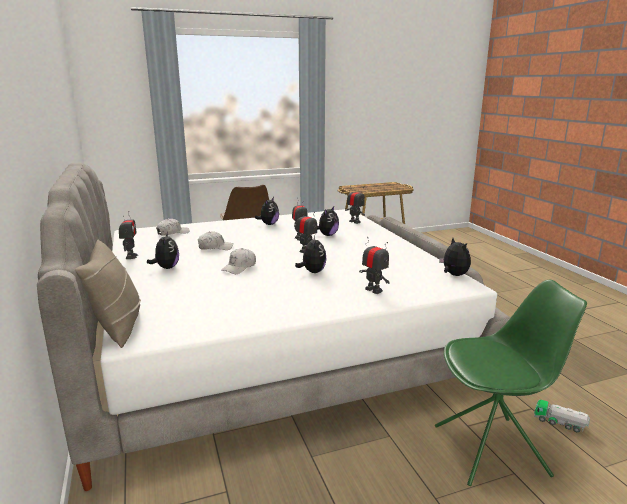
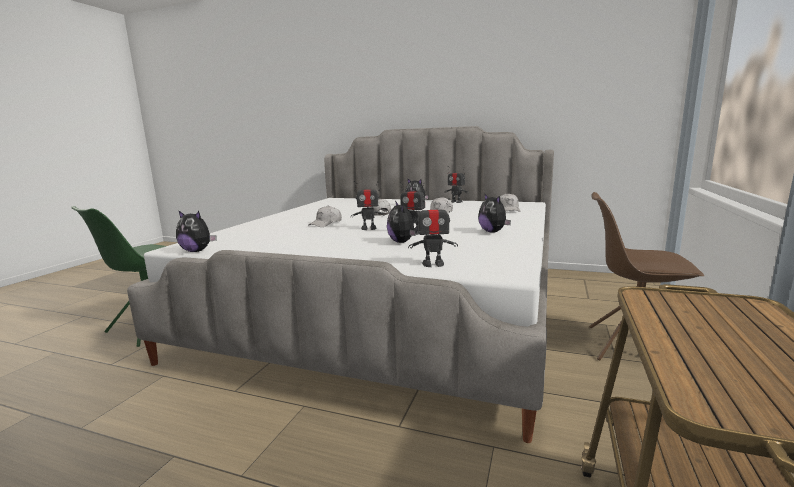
camera: 130 degrees right, 5 degrees down
beige pillow [75,239,141,348] -> none
plush toy [295,236,327,273] -> white cap [309,206,342,227]
toy robot [359,237,390,294] -> none
toy truck [534,400,590,433] -> none

